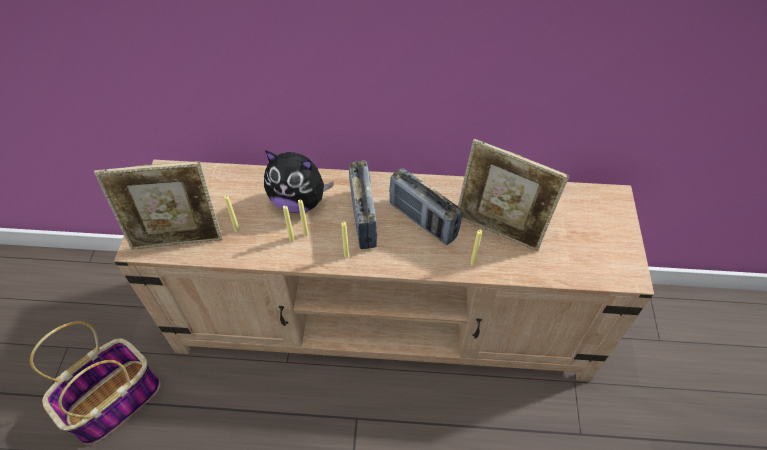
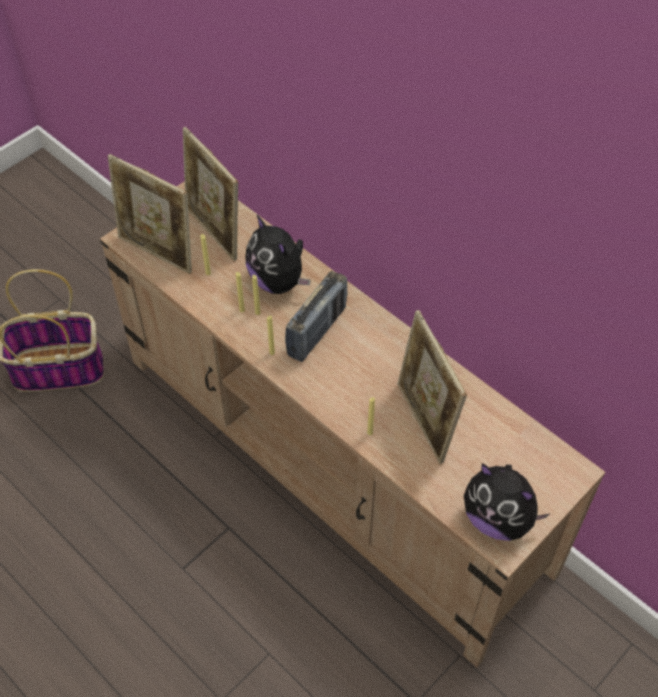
camera: 40 degrees right, 0 degrees up
radio [389,168,462,245] -> none
none -> picture frame [183,127,238,261]
none -> plush toy [464,463,549,541]

